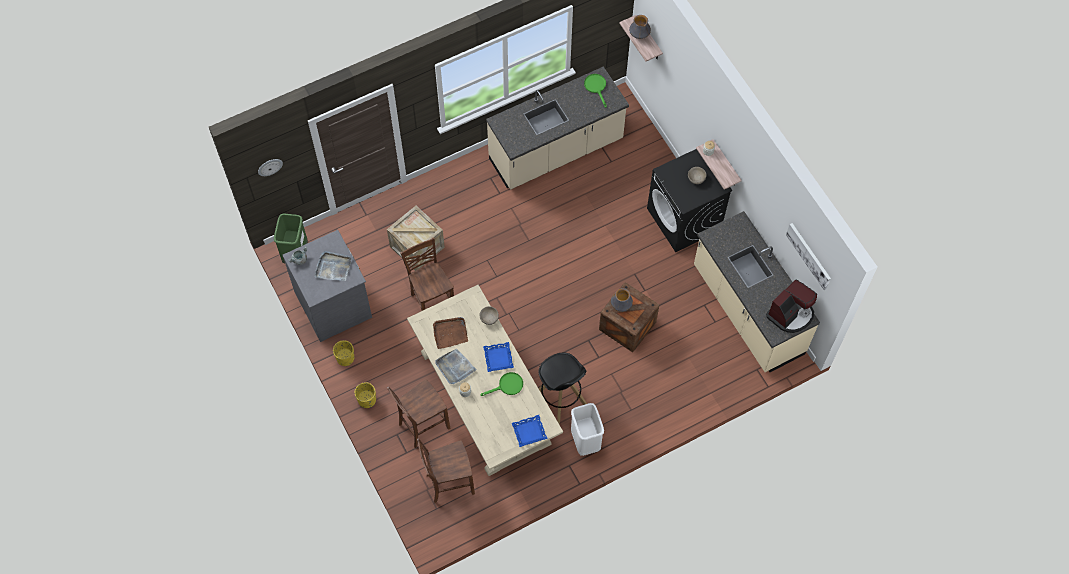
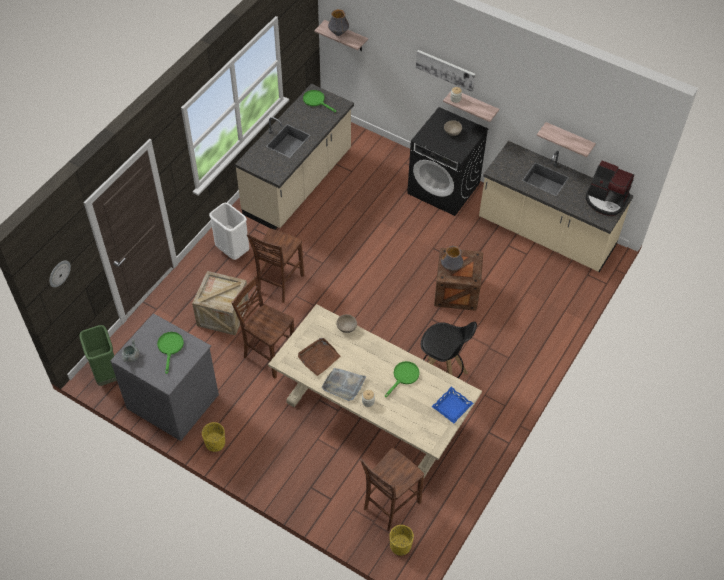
camera: 30 degrees left, 10 degrees down
grey tray [314,251,352,281] -> green frying pan [157,332,184,374]
yellow planter [355,382,376,408] -> yellow planter moved to [389,525,414,556]
brown chair [387,379,450,448] -> brown chair moved to [246,228,304,303]
blue tray [483,342,514,372] -> none
white trash can [571,403,604,456] -> white trash can moved to [209,203,249,260]
coffee machine [766,279,817,333] -> coffee machine turned 105 degrees clockwise [586,160,634,216]
picture [786,223,831,290] -> picture moved to [416,50,476,92]
none -> shelf [537,122,596,157]

